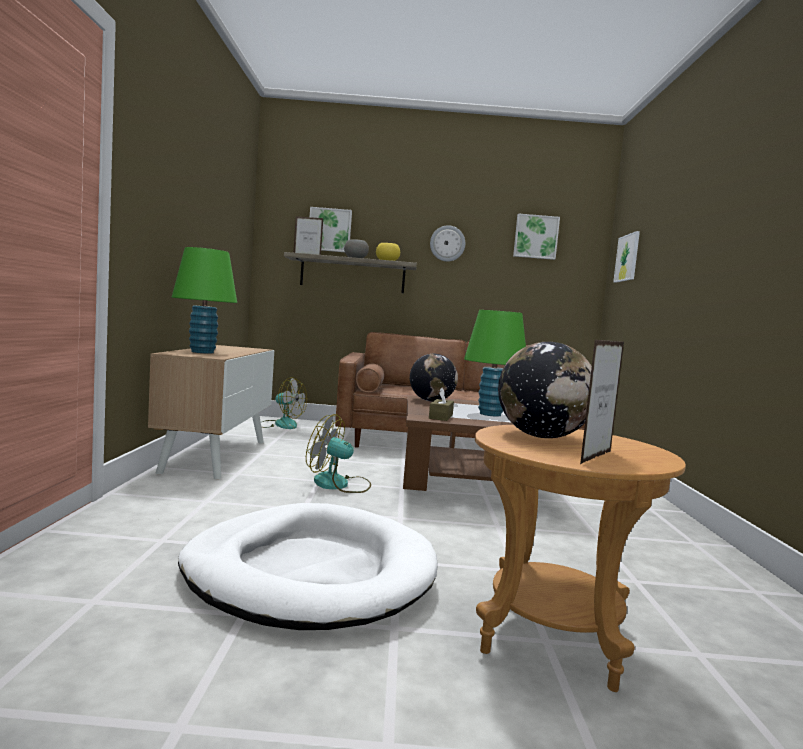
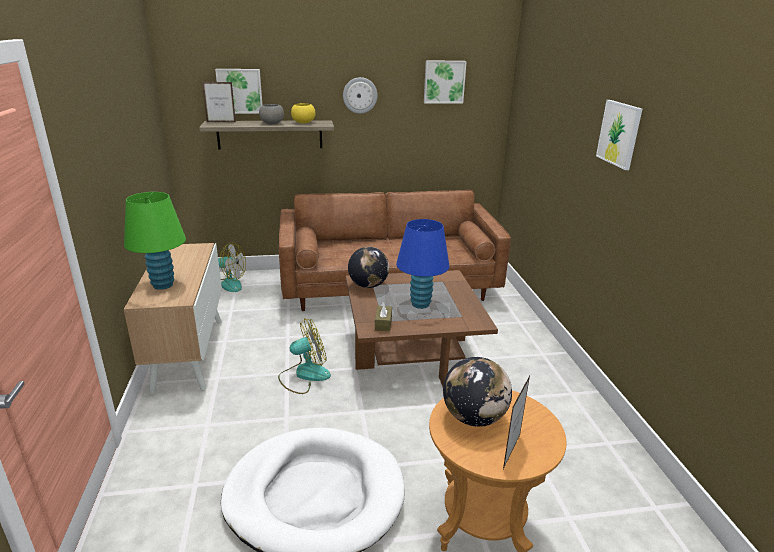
camera: 10 degrees left, 20 degrees up
fan [306,414,371,493] -> fan turned 150 degrees clockwise [278,318,331,394]
green table lamp [464,310,526,416] -> blue table lamp [396,219,449,309]
picture [613,231,640,282] -> picture moved to [596,100,642,170]

